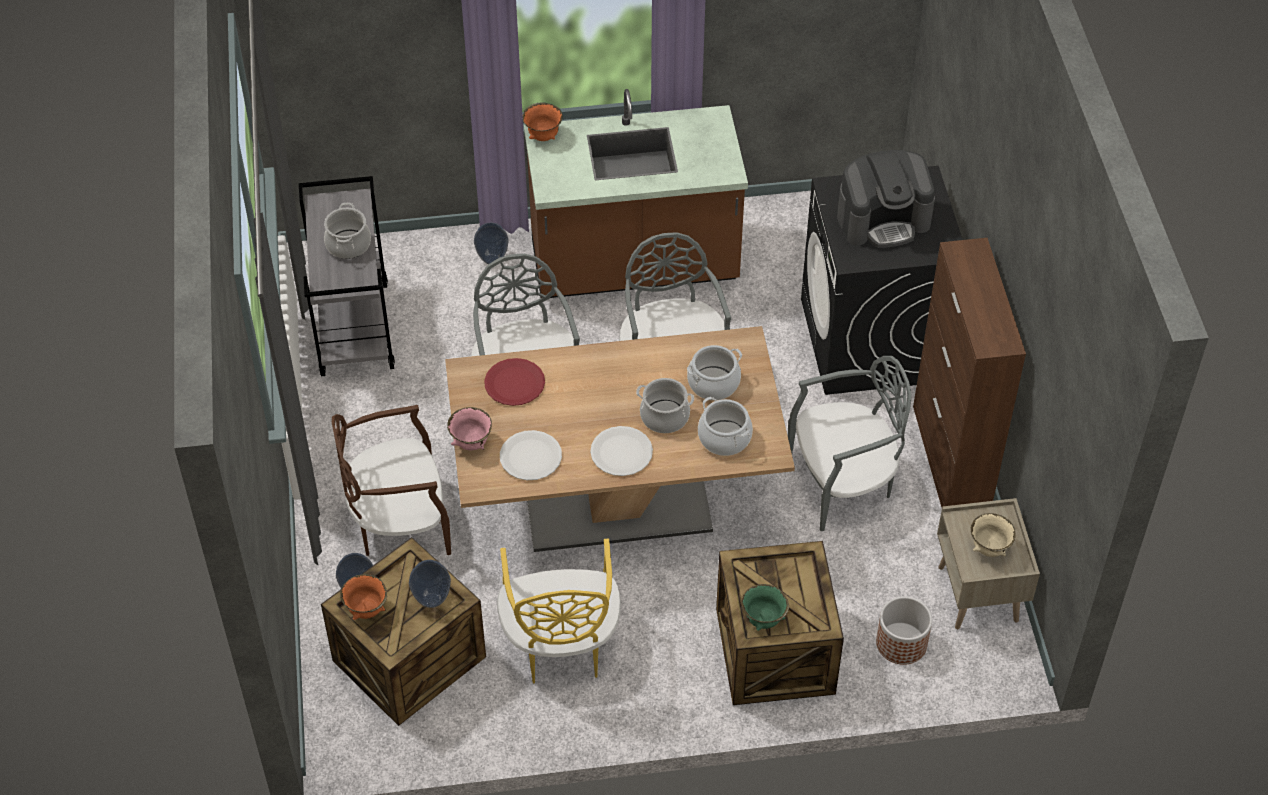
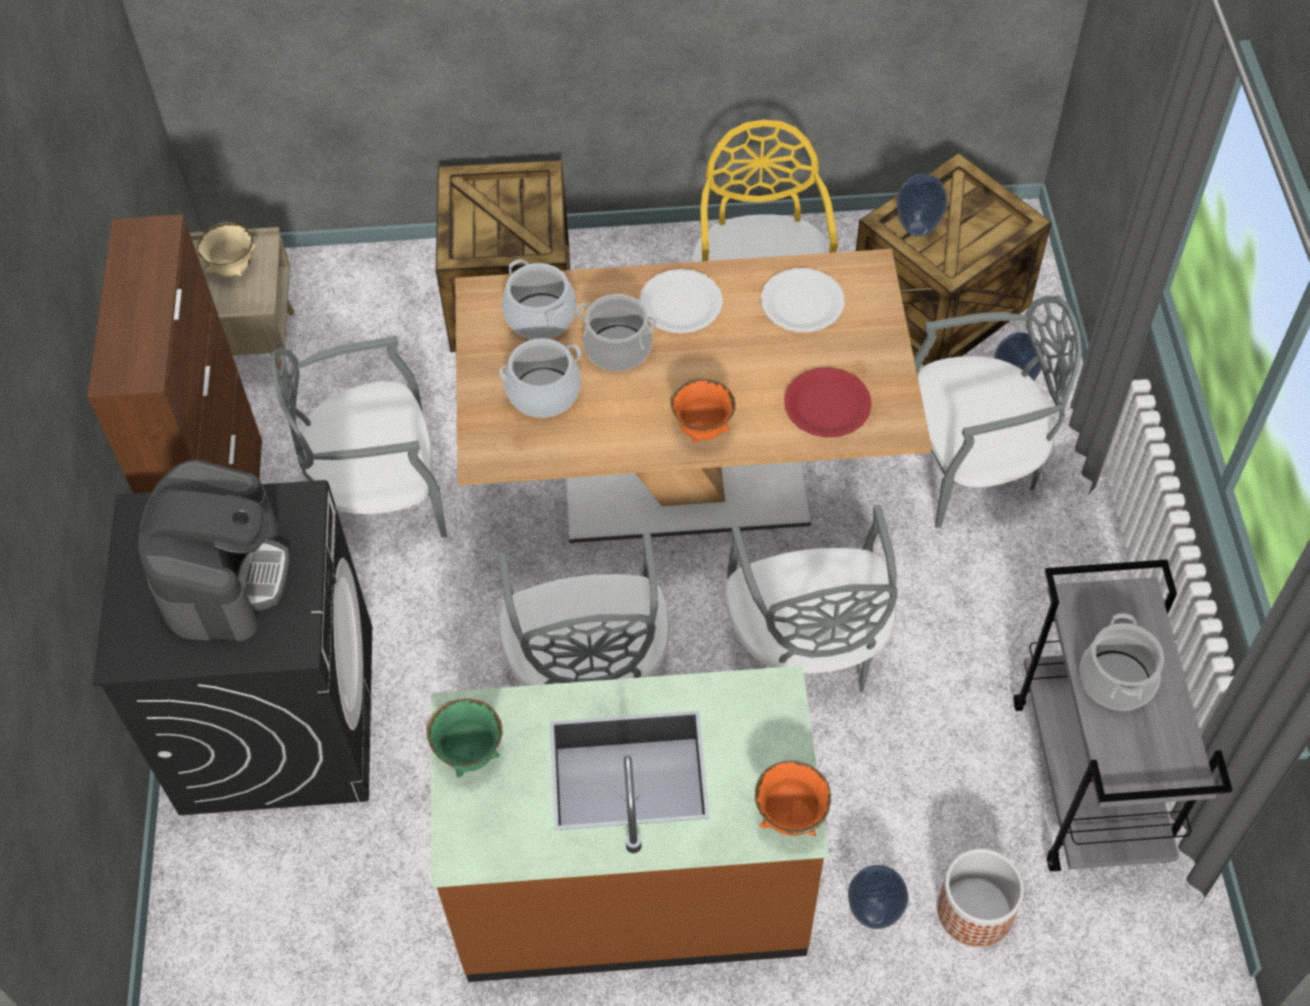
camera: 175 degrees left, 5 degrees up
brown chair [332,405,451,556] -> grey chair [914,296,1082,528]
orange bowl [340,574,387,620] -> orange bowl moved to [670,379,736,443]
pink bowl [447,407,492,450] -> none
green bowl [741,584,789,631] -> green bowl moved to [427,699,503,778]
coffee machine [837,150,935,248] -> coffee machine turned 105 degrees clockwise [138,459,290,641]
planter [876,596,932,665] -> planter moved to [937,849,1024,947]

